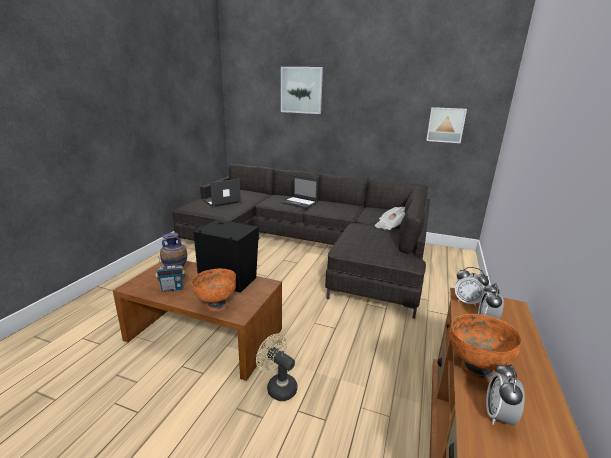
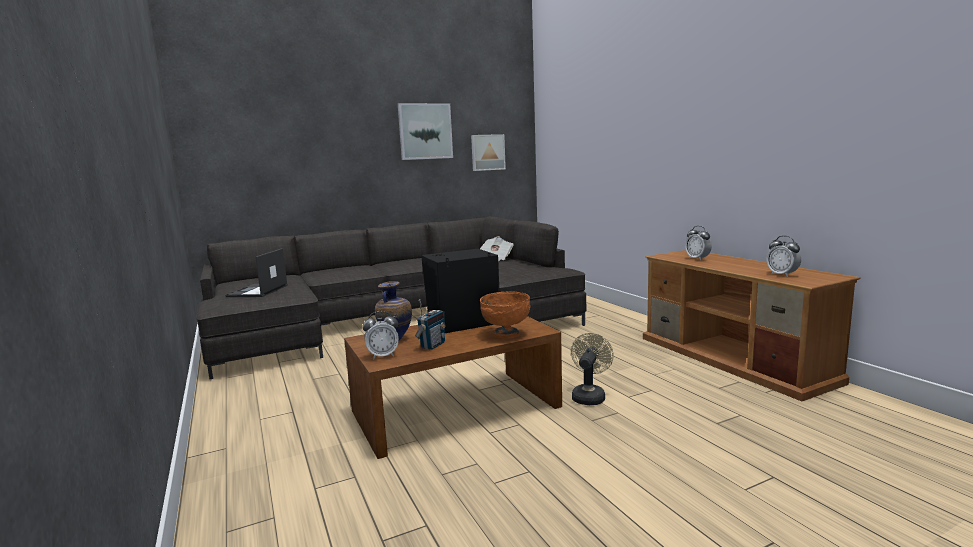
camera: 45 degrees left, 10 degrees down
beige fan [256,334,298,401] -> beige fan turned 120 degrees clockwise [571,333,614,405]
laptop [280,176,318,209] -> none
picture [281,67,323,114] -> picture moved to [398,103,453,160]
orange bowl [449,314,522,381] -> none
alarm clock [455,267,489,307] -> alarm clock moved to [362,311,399,359]

